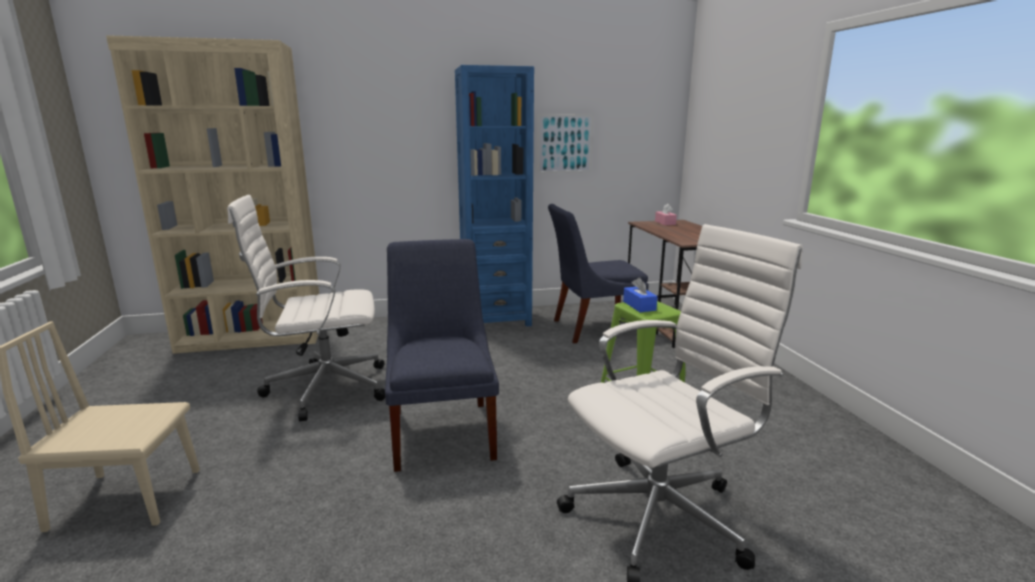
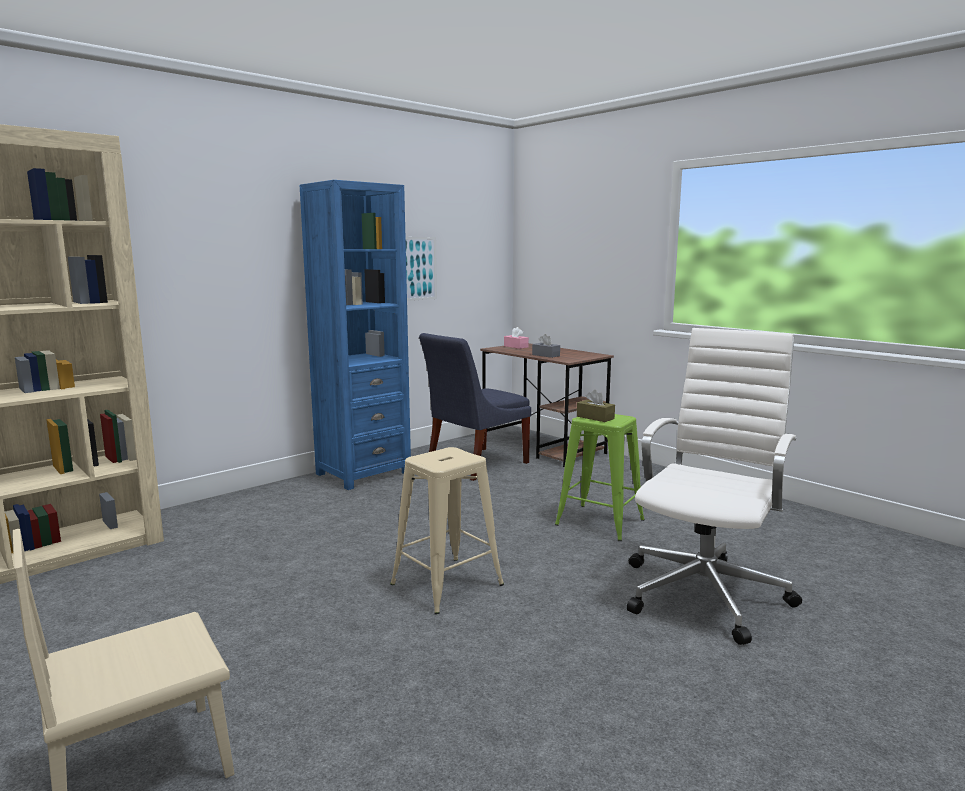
camera: 30 degrees left, 5 degrees down
white office chair [227,195,385,421] -> none
blue chair [385,239,499,472] -> beige stool [390,447,504,614]
blue tissue box [623,278,658,312] -> brown tissue box [577,390,615,422]
none -> grey tissue box [532,334,560,358]

